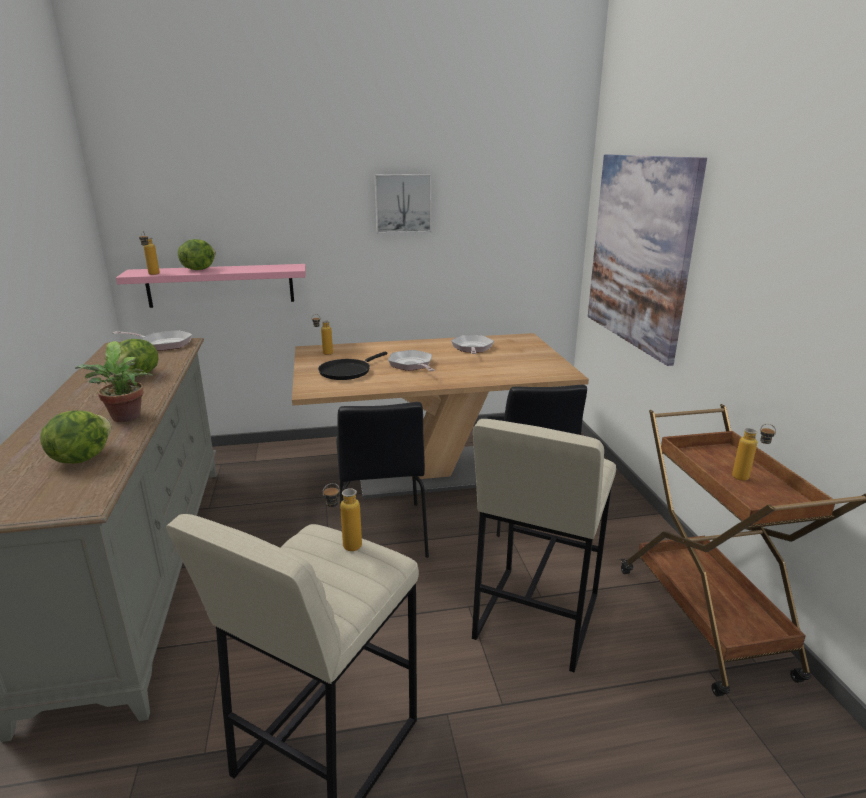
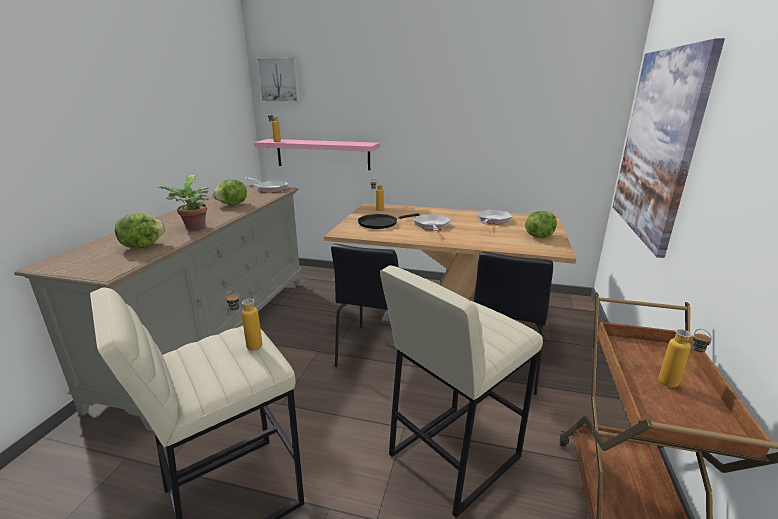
camera: 25 degrees right, 0 degrees up
lettuce [178,239,216,270] -> lettuce moved to [525,211,557,239]
picture [375,174,432,234] -> picture moved to [256,58,300,103]

